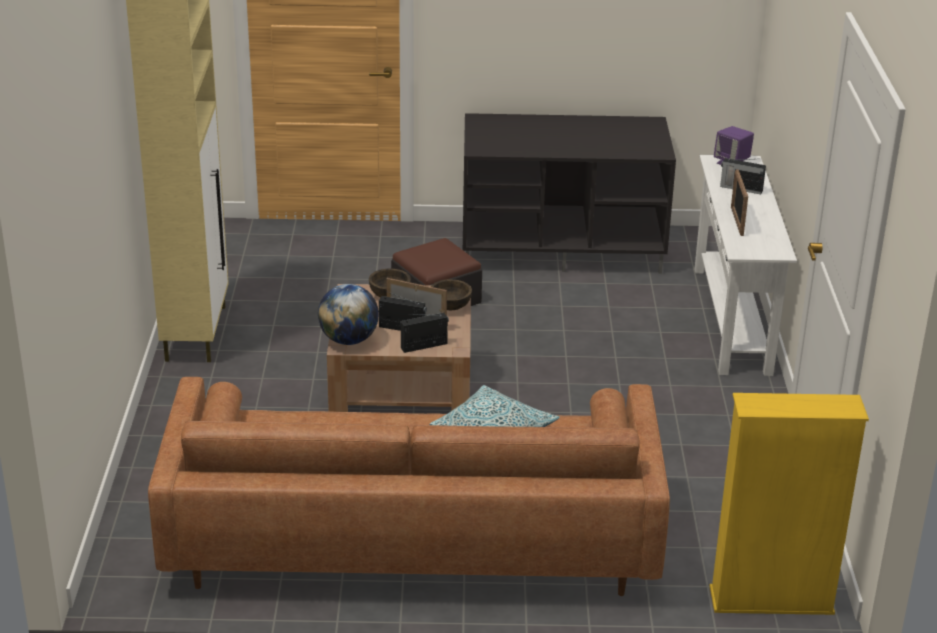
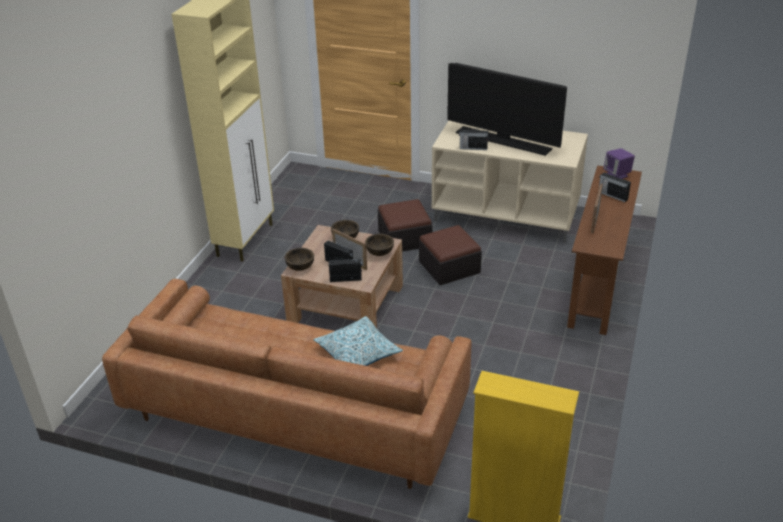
camera: 20 degrees right, 5 degrees up
globe [318,284,379,345] -> brown bowl [285,248,314,271]
black tv stand [463,113,676,274] -> beige tv stand [432,121,588,243]
white console table [694,155,797,376] -> brown console table [567,165,642,335]
none -> ottoman [419,225,482,285]
none -> television [447,63,567,156]
none -> radio [459,128,488,150]

